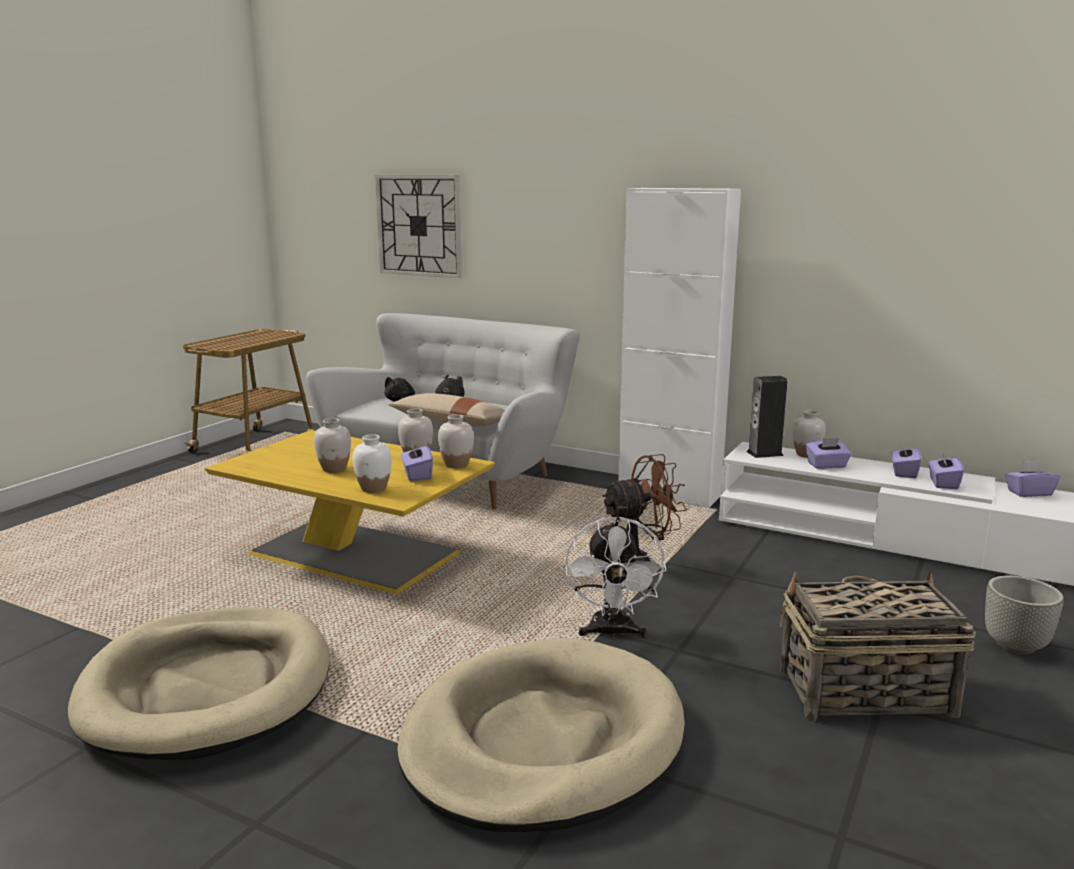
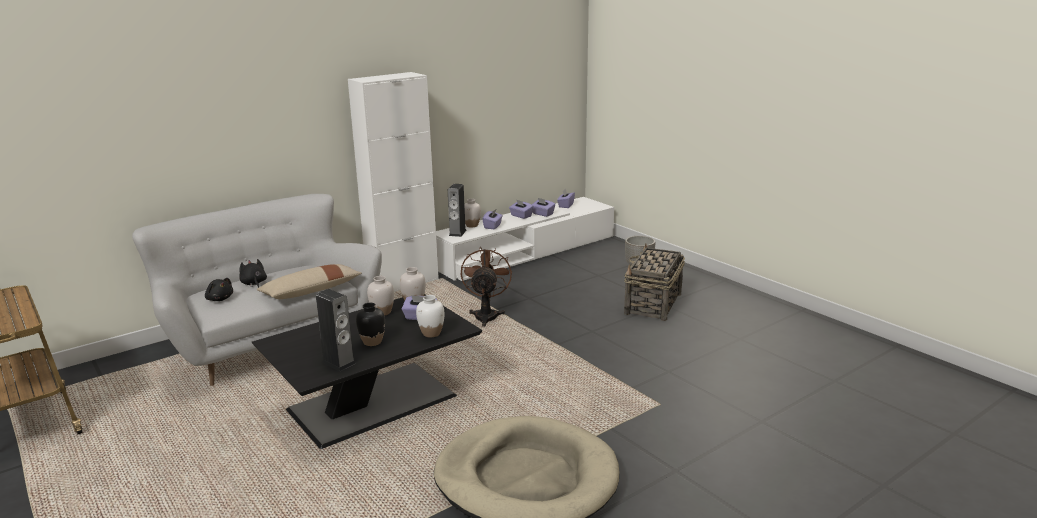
camera: 65 degrees left, 5 degrees up
yellow coffee table [205,430,495,594] -> black coffee table [252,294,482,449]
white vase [314,418,351,473] -> black vase [356,303,385,346]
wall clock [375,175,462,278] -> none
beige dog bed [397,638,685,832] -> none
white fan [565,516,666,640] -> none
none -> speaker [316,289,356,371]

